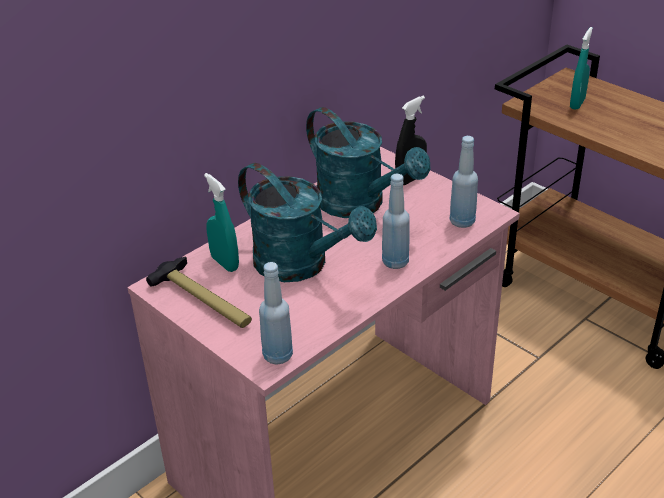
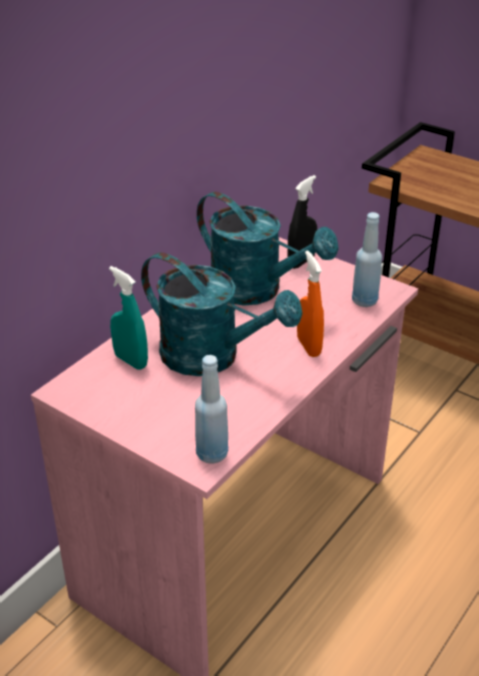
camera: 10 degrees left, 0 degrees up
hammer [146,257,252,328] -> none
blue bottle [382,174,410,269] -> orange spray bottle [297,251,324,357]
turquoise spray bottle [570,27,593,110] -> none

